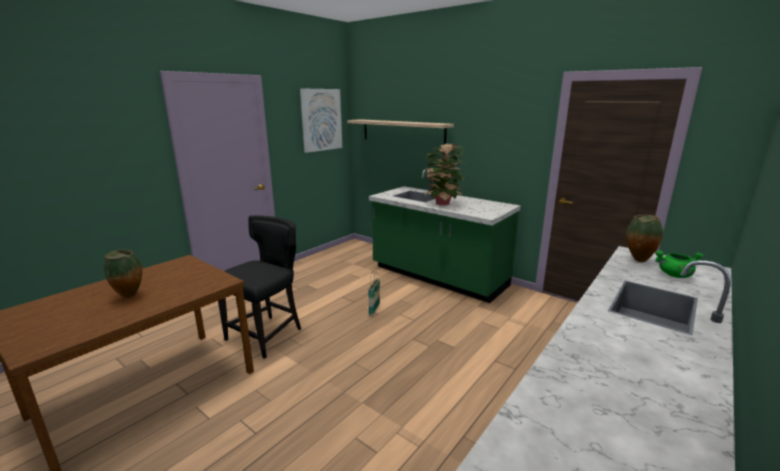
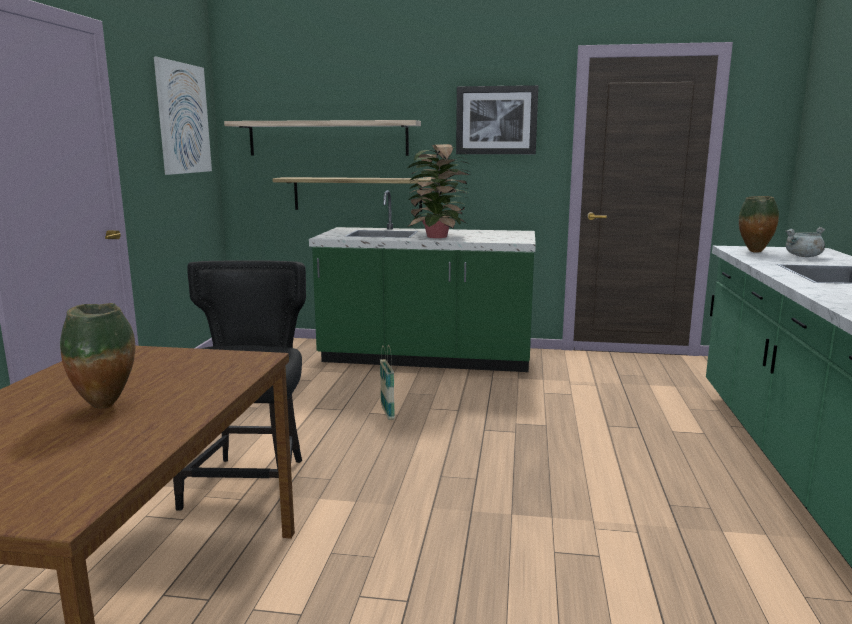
camera: 30 degrees left, 5 degrees down
green cooking pot [655,251,704,278] -> grey cooking pot [785,227,825,257]
none -> shelf [273,177,433,212]
none -> picture [456,85,538,154]

